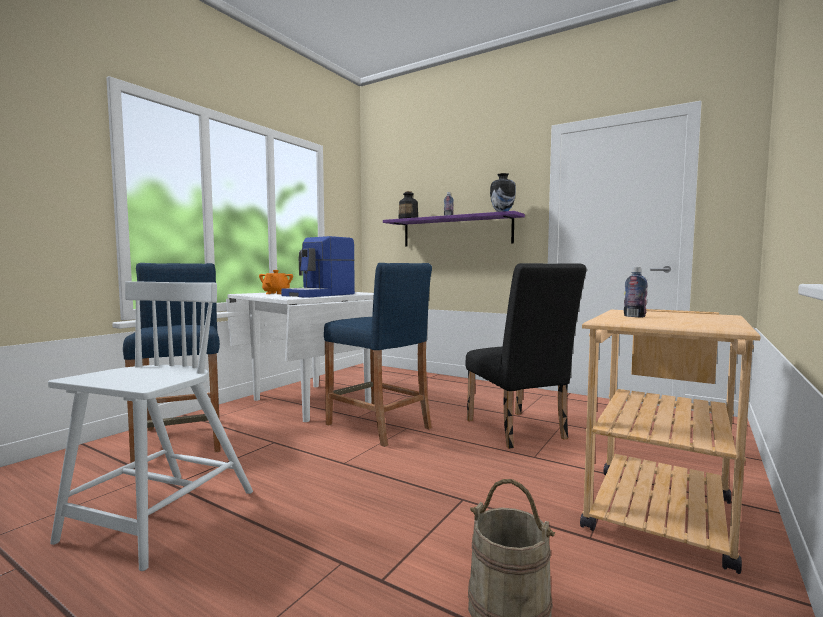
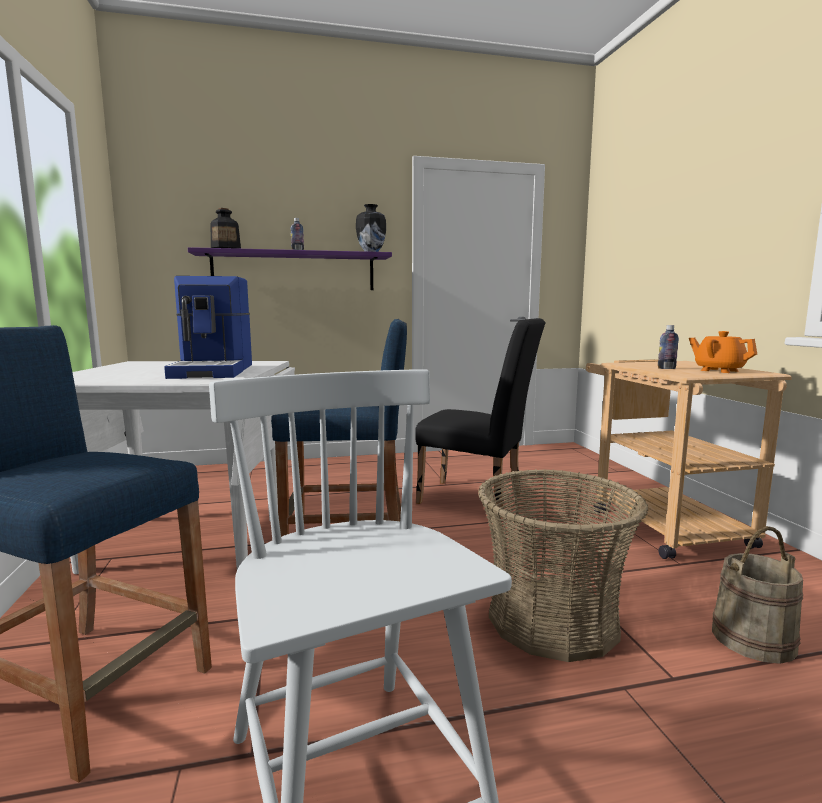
camera: 45 degrees left, 5 degrees up
orange teapot [259,270,293,294] -> orange teapot moved to [689,331,757,373]
none -> basket [478,469,648,662]

